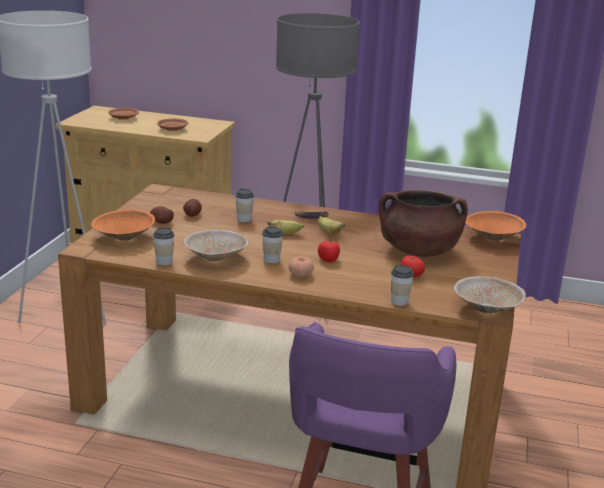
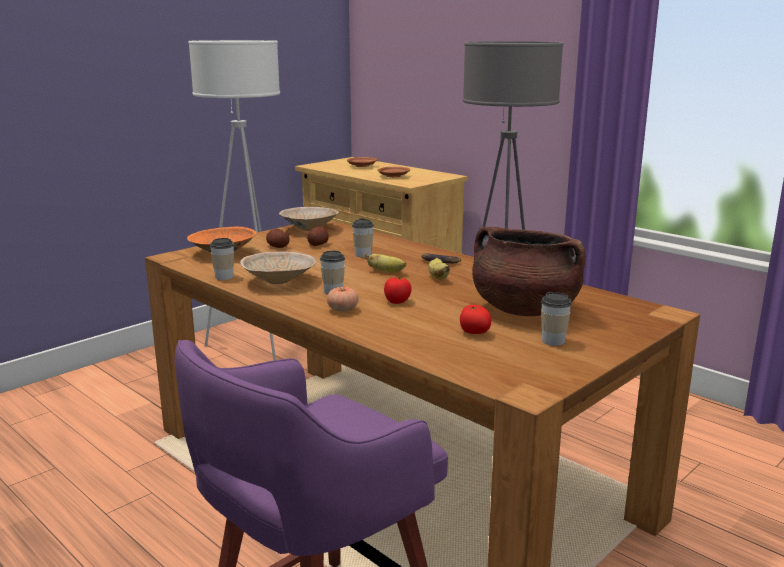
camera: 30 degrees right, 5 degrees down
cup [391,265,414,306] -> cup moved to [541,292,572,346]
beige bowl [454,276,526,314] -> beige bowl moved to [279,207,339,231]
orange bowl [465,211,526,241] -> none

